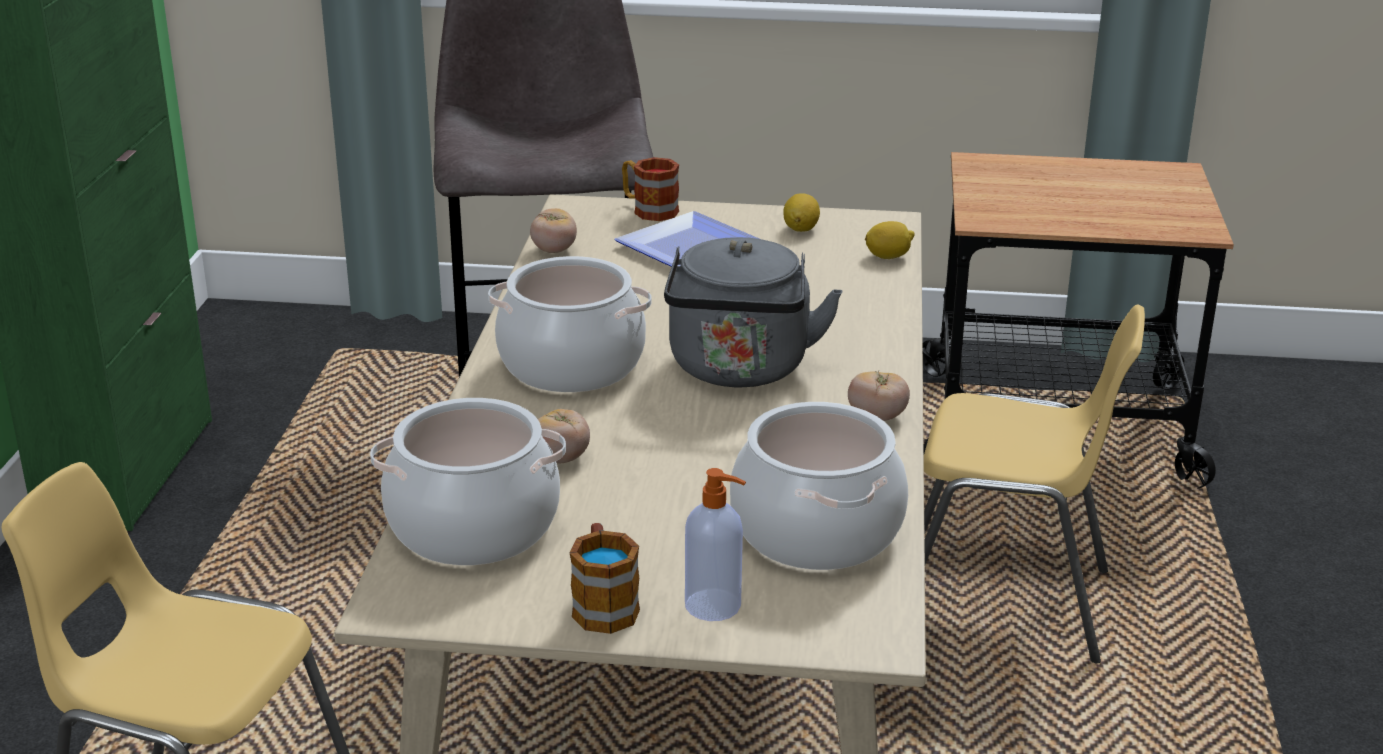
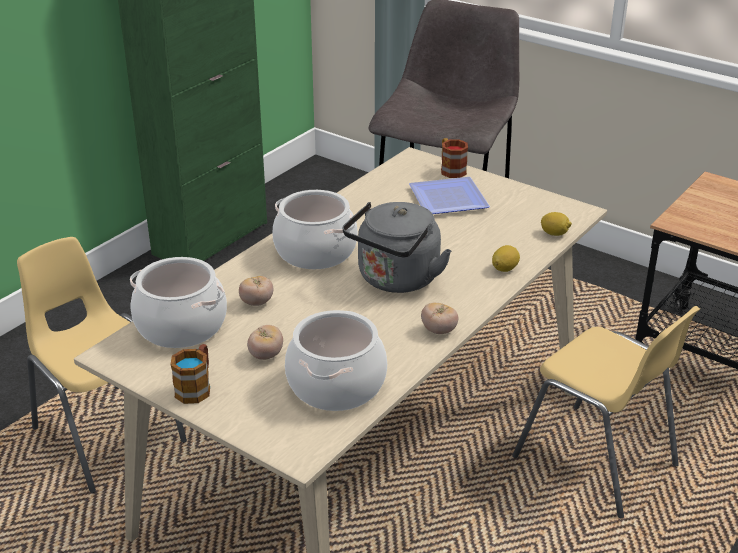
camera: 30 degrees right, 5 degrees up
tomato [530,208,577,253] -> tomato moved to [247,325,283,360]
soap dispenser [685,468,746,621] -> none
lemon [784,193,820,232] -> lemon moved to [492,245,520,272]

